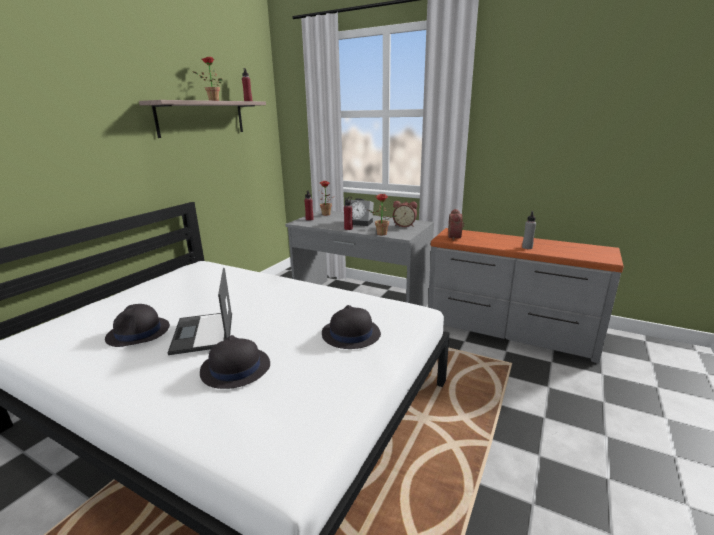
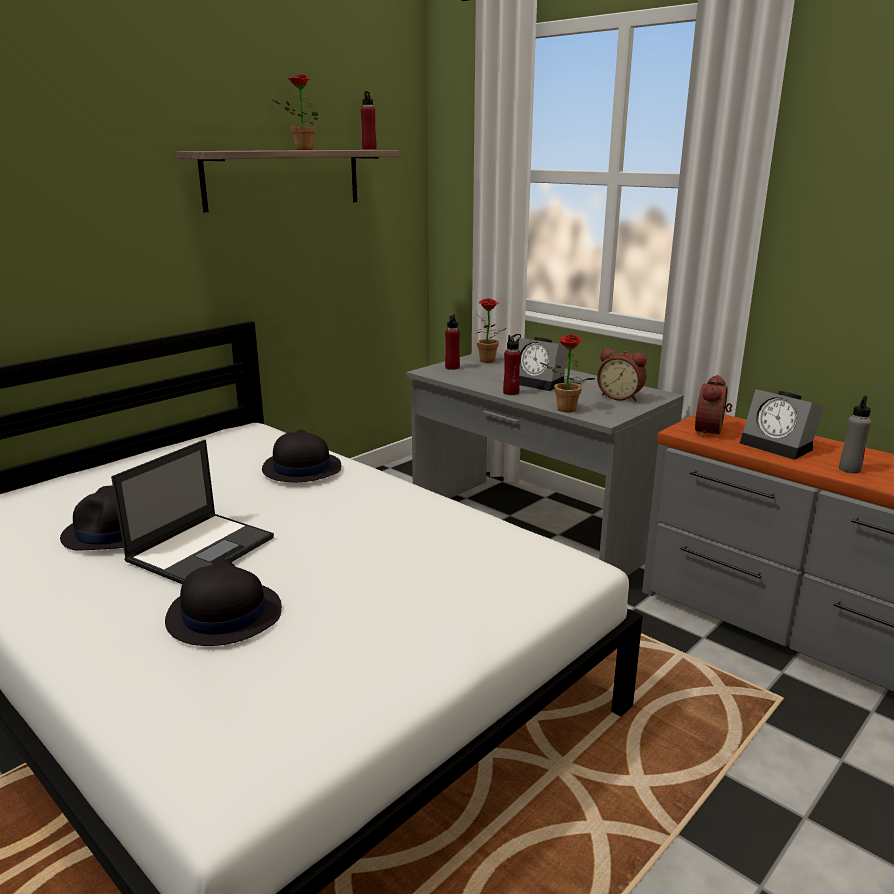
camera: 15 degrees right, 0 degrees up
laptop [168,268,232,355] -> laptop turned 150 degrees counterclockwise [111,439,274,584]
black hat [322,305,381,349] -> black hat moved to [262,430,341,482]
none -> alarm clock [740,389,824,460]

